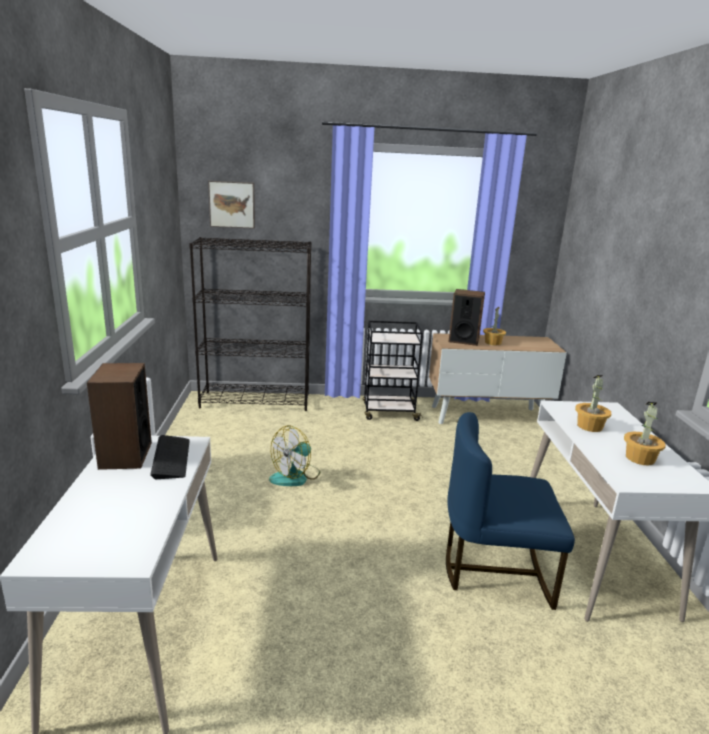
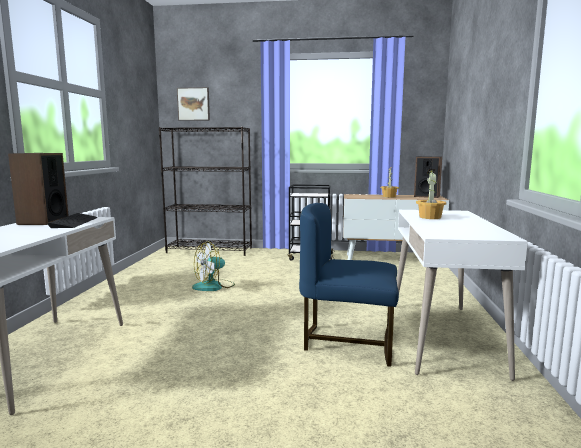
camera: 10 degrees right, 10 degrees down
speaker [449,289,485,346] -> speaker moved to [414,156,442,198]
potted plant [624,402,666,465] -> none

